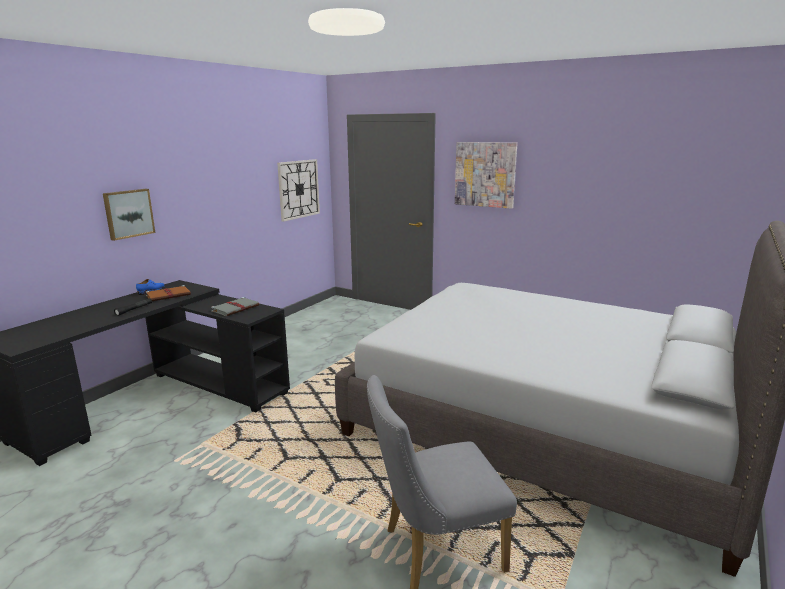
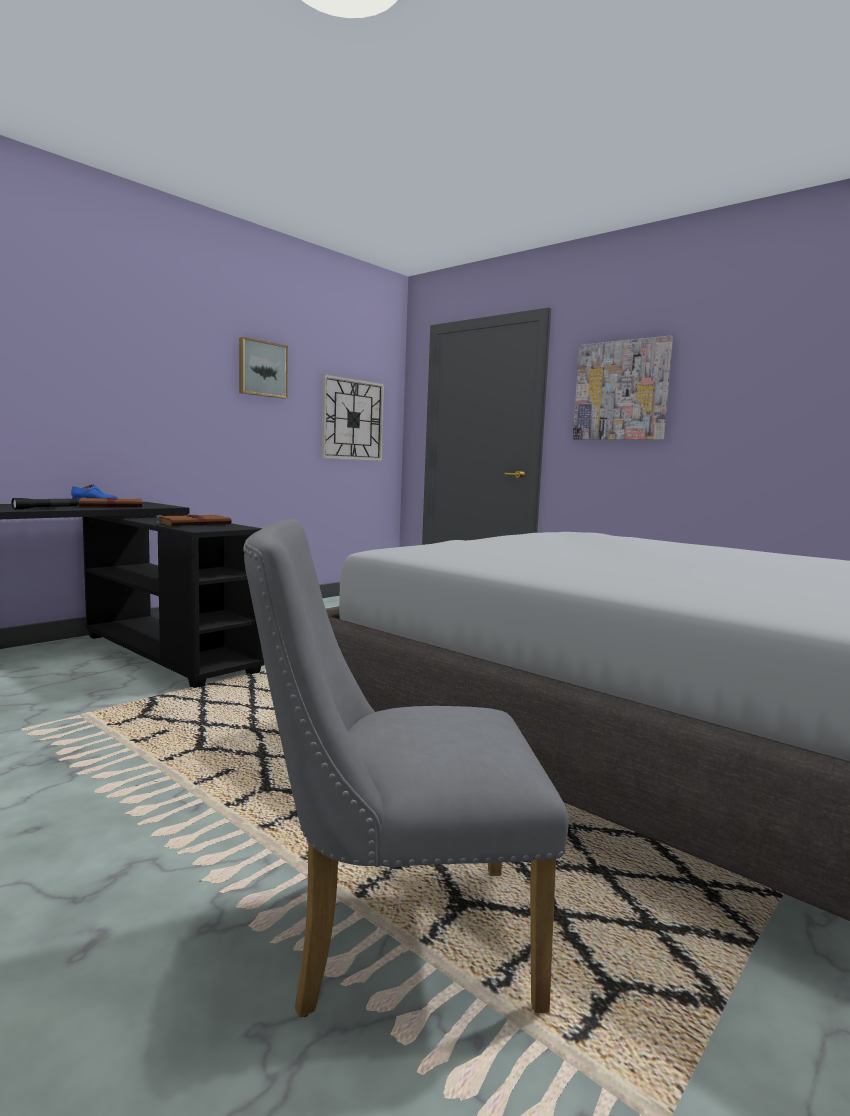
camera: 10 degrees right, 10 degrees down
picture [103,189,155,241] -> picture moved to [239,337,288,399]
grey book [211,297,259,316] -> brown book [156,514,232,526]

